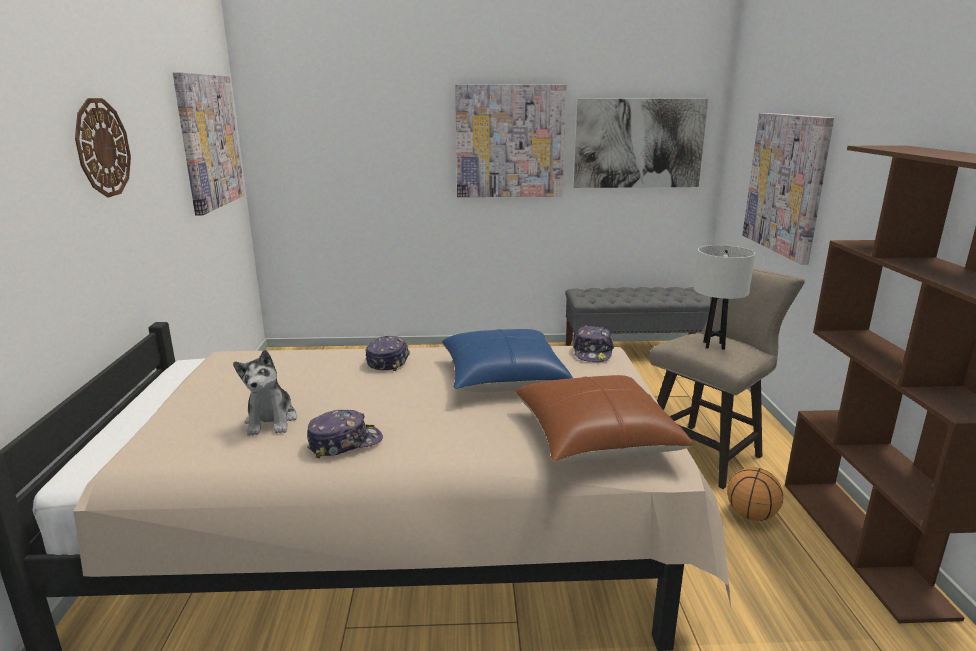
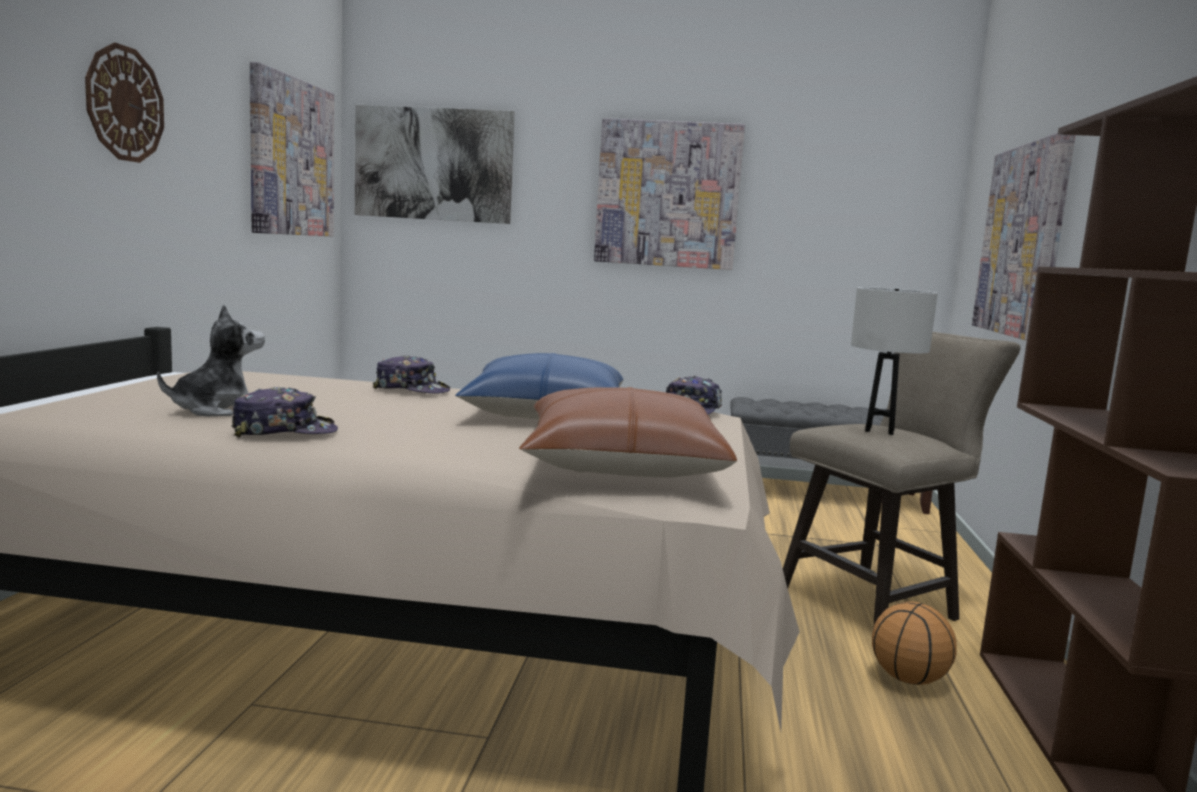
camera: 10 degrees right, 10 degrees down
plush toy [233,350,297,436] -> plush toy turned 135 degrees counterclockwise [157,305,265,416]
cap [365,336,410,371] -> cap turned 90 degrees clockwise [373,355,450,394]
picture [574,99,708,188] -> picture moved to [355,105,515,224]

